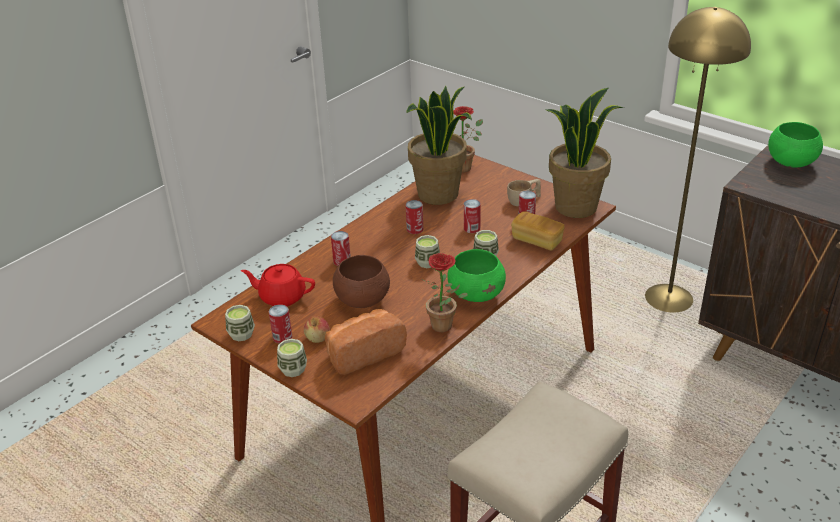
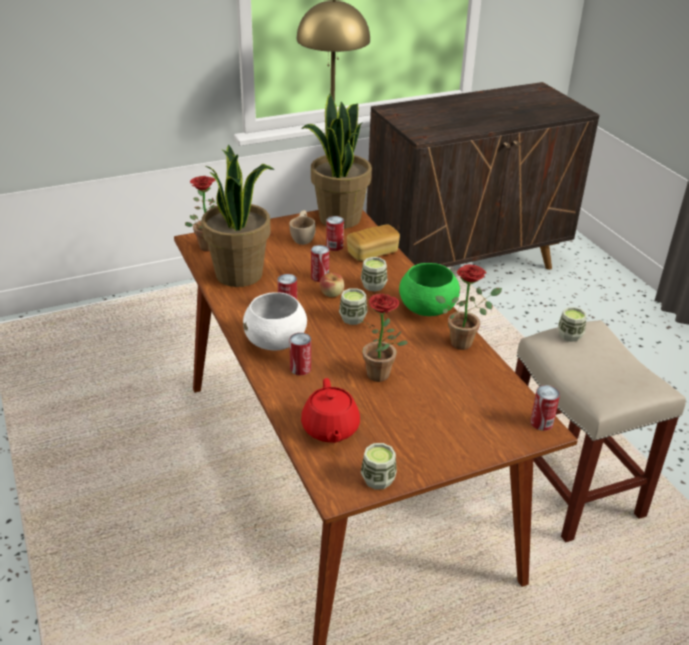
camera: 65 degrees left, 0 degrees up
red teapot [241,264,315,306] -> red teapot turned 45 degrees counterclockwise [301,378,360,443]
can [269,304,292,344] -> can moved to [530,385,560,431]
cup [277,339,307,377] -> cup moved to [558,307,587,342]
apple [304,316,330,343] -> apple moved to [320,273,344,297]
bread [325,309,407,375] -> none
brown bowl [333,255,390,308] -> potted plant [360,294,408,382]
green bowl [768,122,823,168] -> none
none -> white bowl [243,292,307,351]

